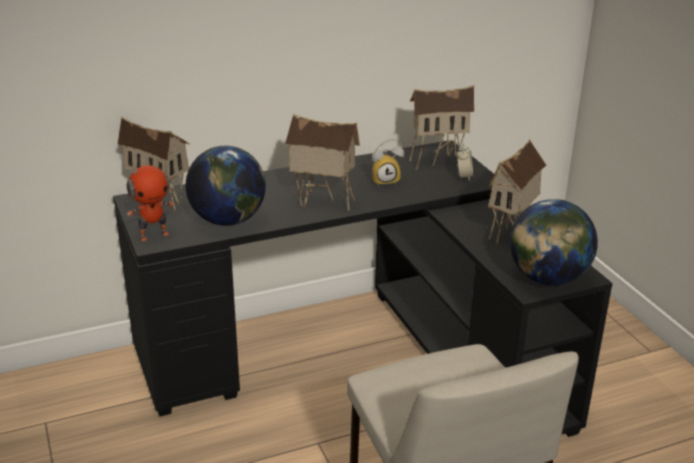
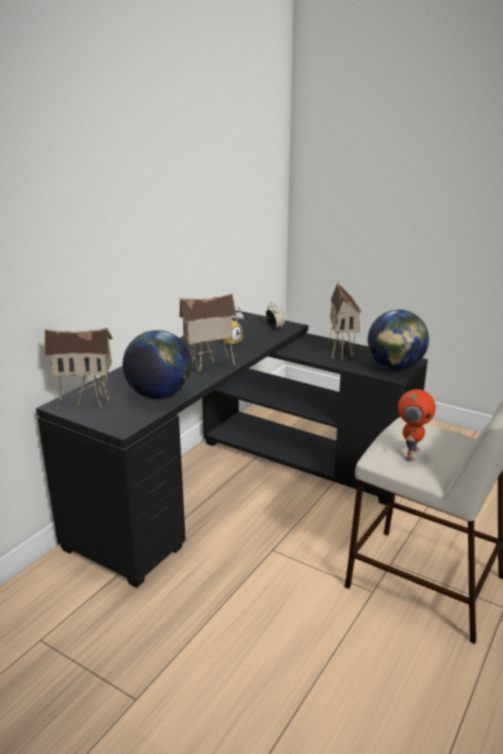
camera: 35 degrees left, 5 degrees down
toy robot [124,164,174,241] -> toy robot moved to [398,389,436,461]
toy house [409,85,475,170] -> none

